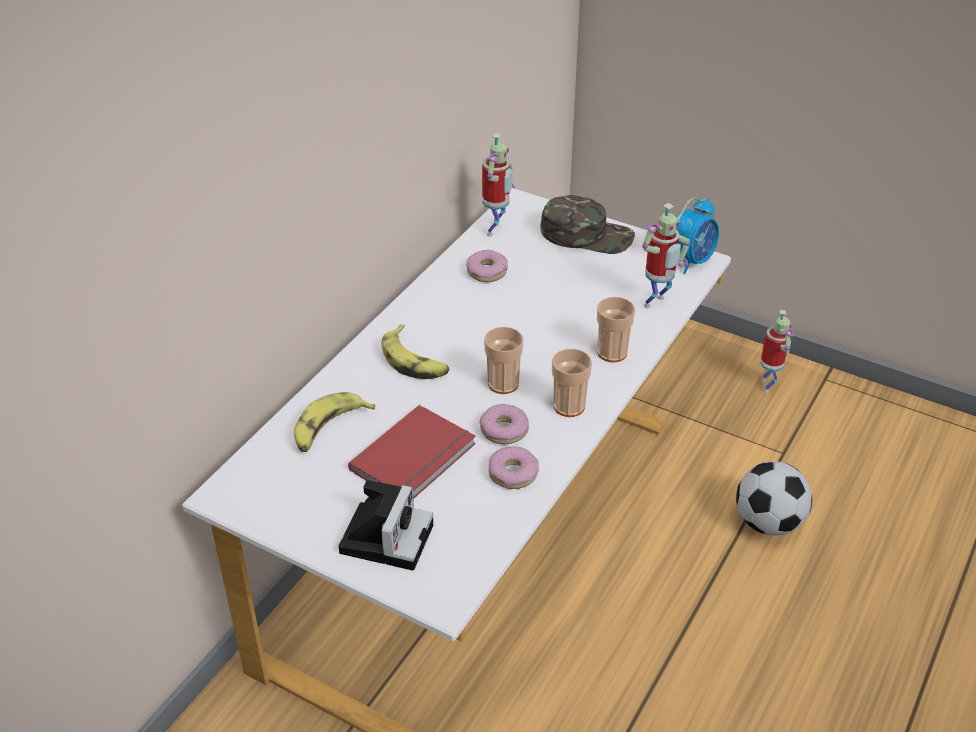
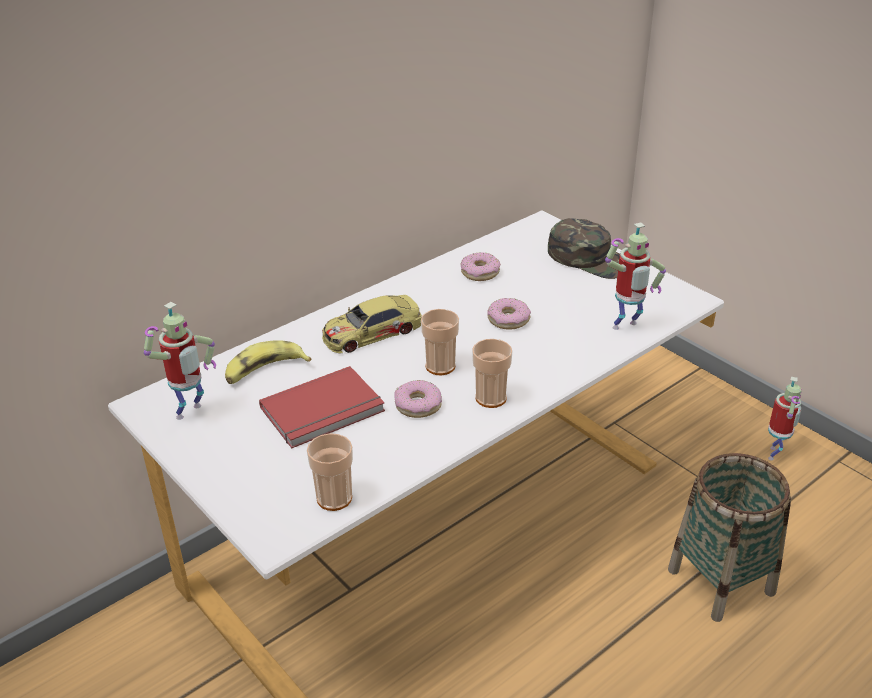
camera: 20 degrees right, 5 degrees down
camera [338,480,433,571] -> none
banana [382,324,449,379] -> toy car [322,295,422,353]
toy robot [482,133,515,237] -> toy robot moved to [144,302,216,420]
donut [488,446,539,489] -> donut moved to [487,298,531,330]
cup [597,297,635,362] -> cup moved to [307,433,353,511]
alarm clock [676,198,719,274] -> none
football [736,461,812,535] -> basket [668,453,791,622]

